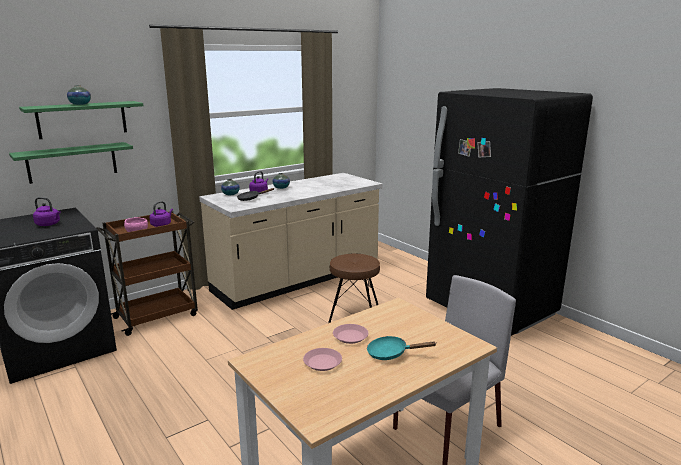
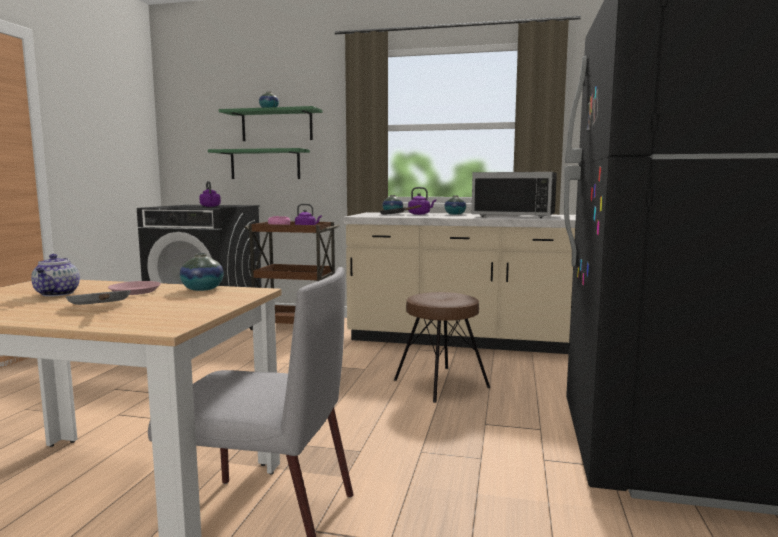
camera: 50 degrees right, 10 degrees down
pink plate [303,348,342,371] -> teapot [31,254,80,297]
turquoise frying pan [367,336,436,360] -> grey frying pan [66,290,131,305]
none -> vase [180,253,224,291]
none -> black microwave [472,172,557,218]

